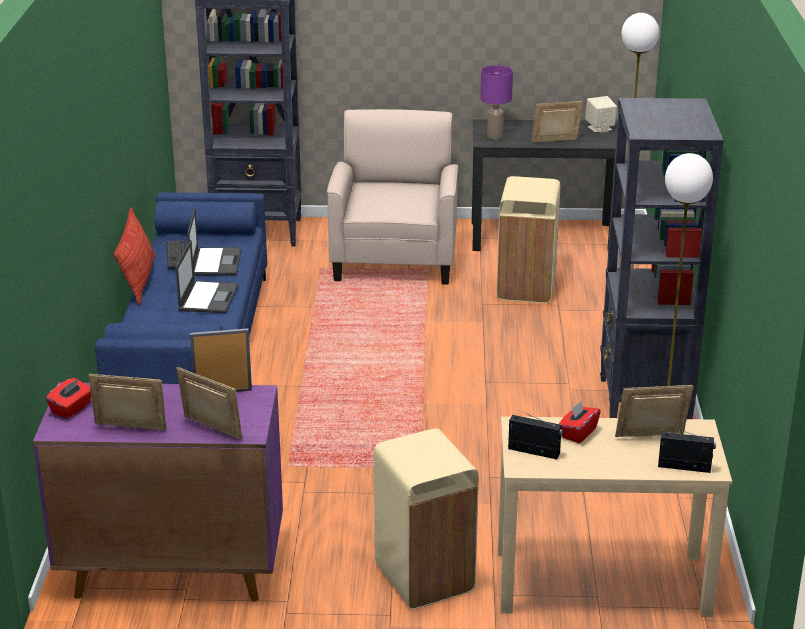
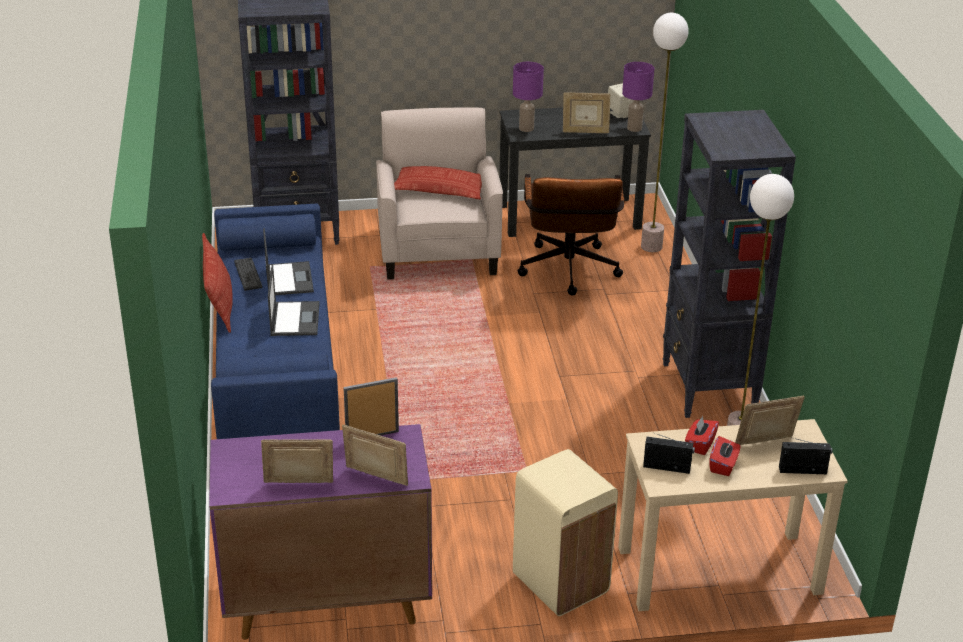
camera: 10 degrees left, 5 degrees up
red tissue box [46,378,91,419] -> red tissue box moved to [709,436,740,476]
beige trash can [497,176,560,303] -> brown office chair [517,174,624,295]
picture frame [531,101,583,143] -> picture frame turned 150 degrees counterclockwise [563,92,610,133]
none -> pillow [394,166,482,199]
none -> purple table lamp [622,62,654,132]

